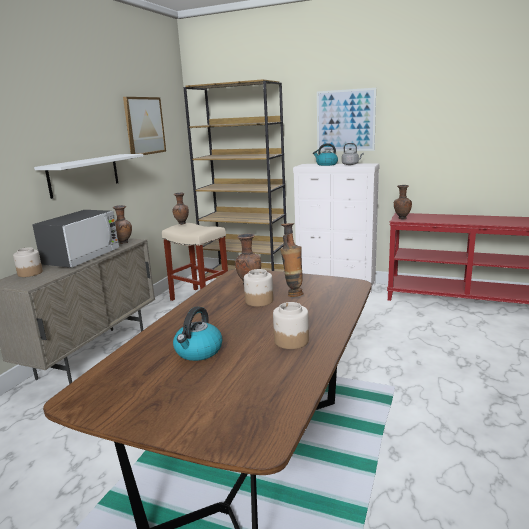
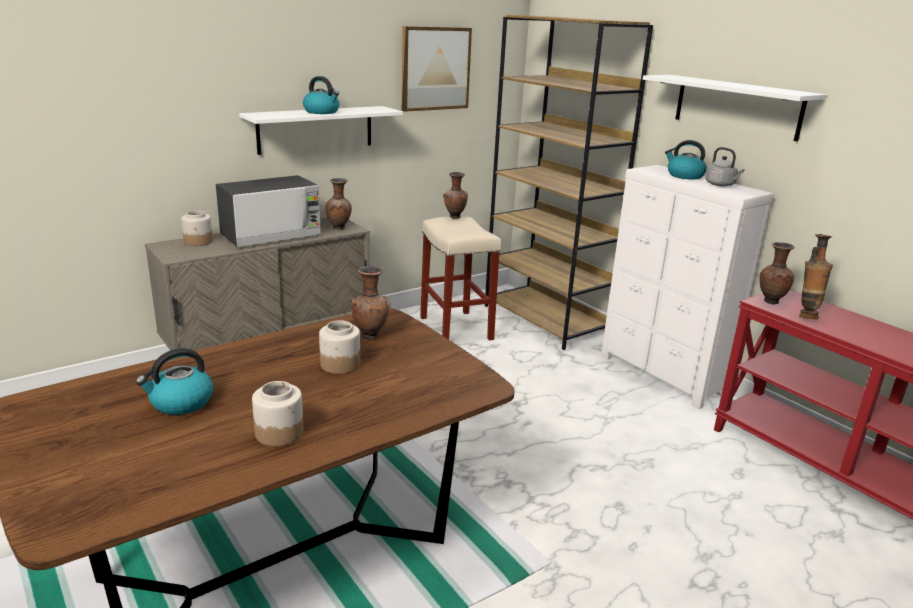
camera: 30 degrees right, 5 degrees up
vase [280,223,304,297] -> vase moved to [799,234,833,319]
picture [317,88,376,152] -> white shelf [642,75,827,142]
none -> kettle [303,76,340,114]

